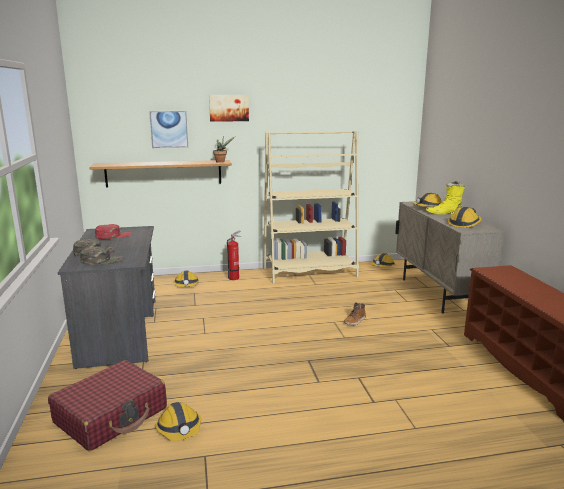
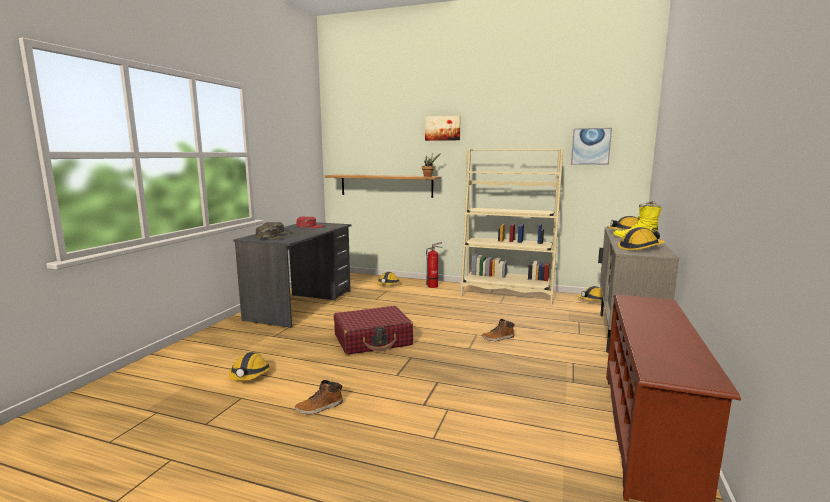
camera: 30 degrees right, 5 degrees down
red suitcase [48,360,167,451] -> red suitcase moved to [334,306,413,355]
picture [149,111,188,148] -> picture moved to [571,128,612,165]
none -> boot [295,380,343,415]

